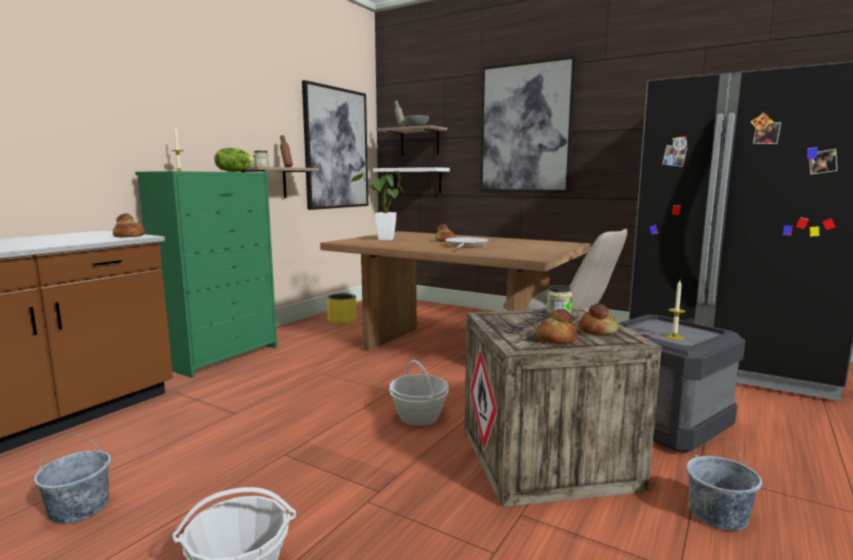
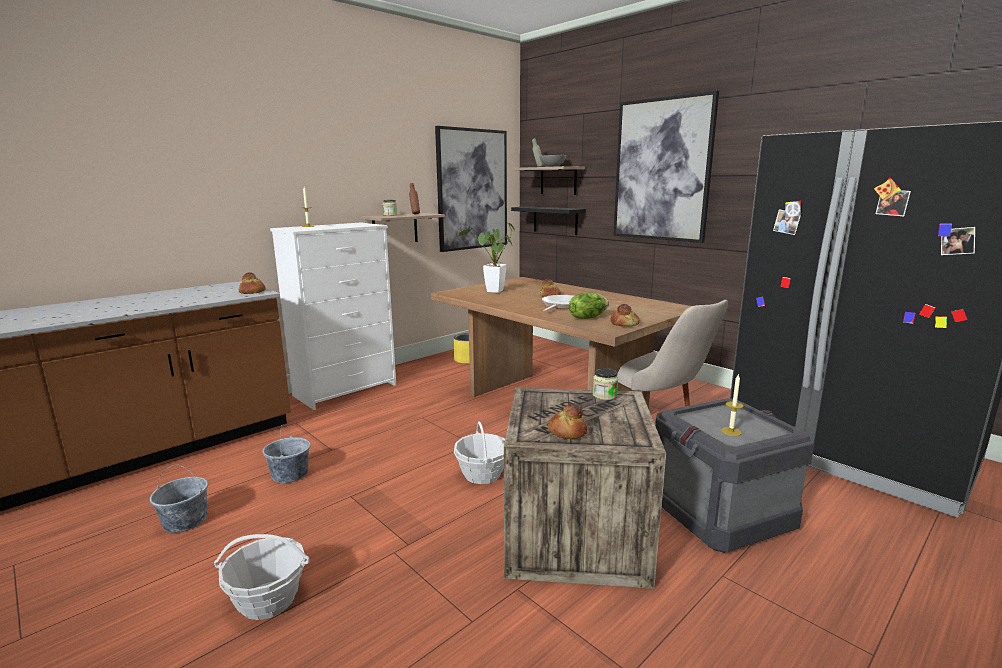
camera: 15 degrees right, 5 degrees up
green dresser [135,171,277,378] -> white dresser [270,223,396,410]
lettuce [214,148,255,172] -> lettuce moved to [569,292,609,319]
white shelf [373,167,450,194] -> black shelf [511,206,586,235]
bread [578,303,619,335] -> bread moved to [610,304,640,326]
grey bucket [686,439,762,531] -> grey bucket moved to [262,426,311,483]

